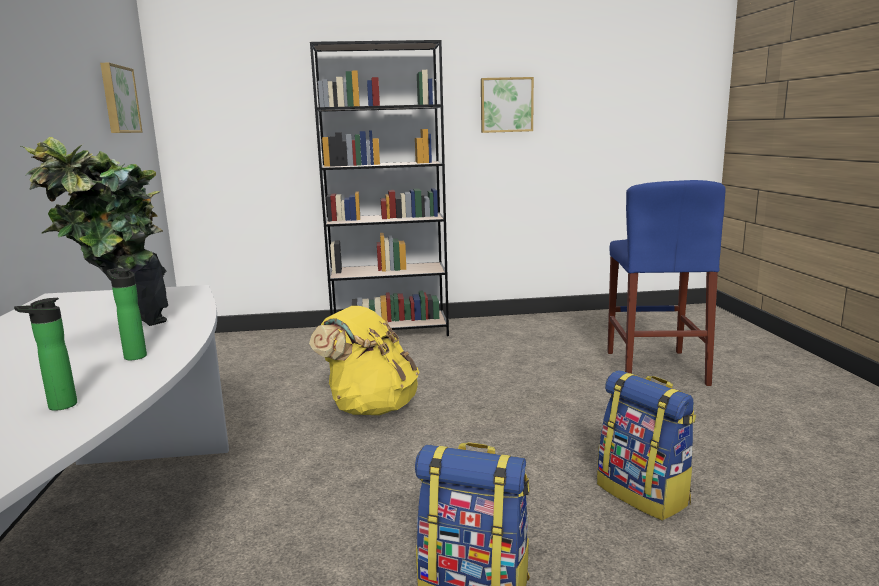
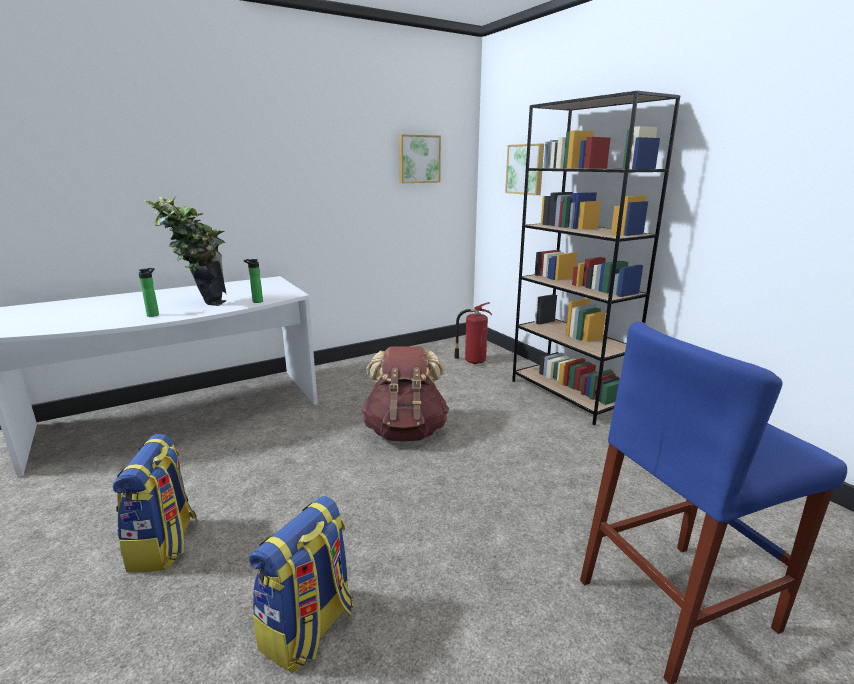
camera: 65 degrees right, 5 degrees up
bottle [14,298,77,411] -> bottle moved to [244,259,263,303]
yellow backpack [309,306,419,415] -> brown backpack [361,346,449,442]
picture [481,77,534,133] -> picture moved to [505,144,544,195]
none -> fire extinguisher [454,302,492,364]

